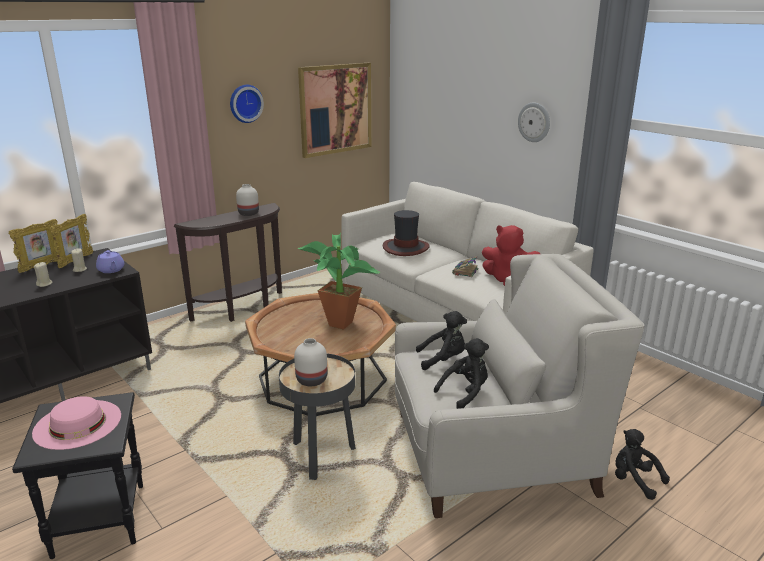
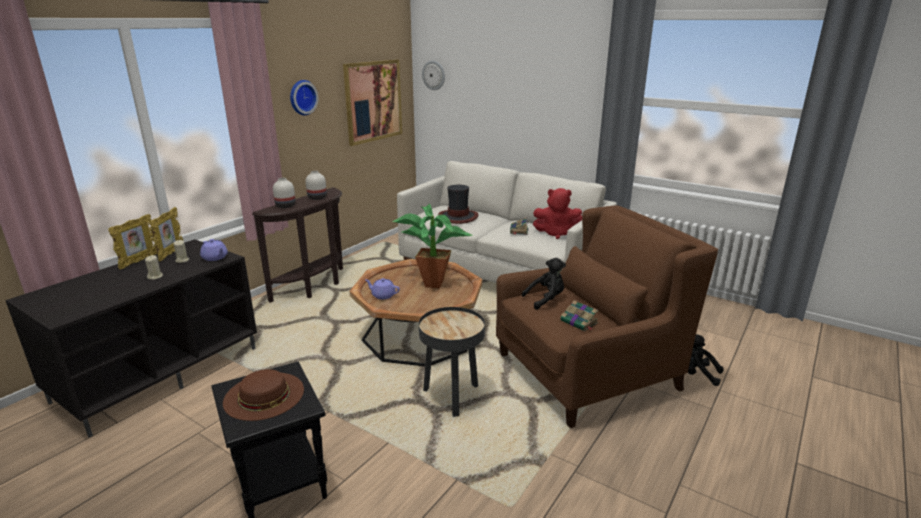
camera: 15 degrees left, 0 degrees up
pink hat [32,396,121,450] -> brown hat [223,369,304,421]
white vase [294,338,327,386] -> white vase moved to [273,178,296,208]
white armchair [395,254,645,518] -> brown armchair [496,205,718,428]
black plush toy [434,338,489,409] -> book [560,300,598,331]
wall clock [518,103,550,142] -> wall clock moved to [422,60,445,90]
none -> purple teapot [365,278,400,299]

